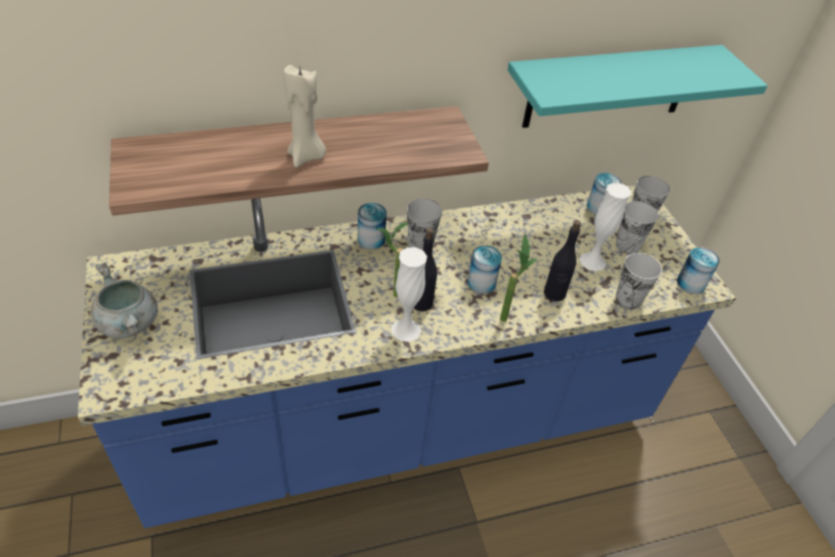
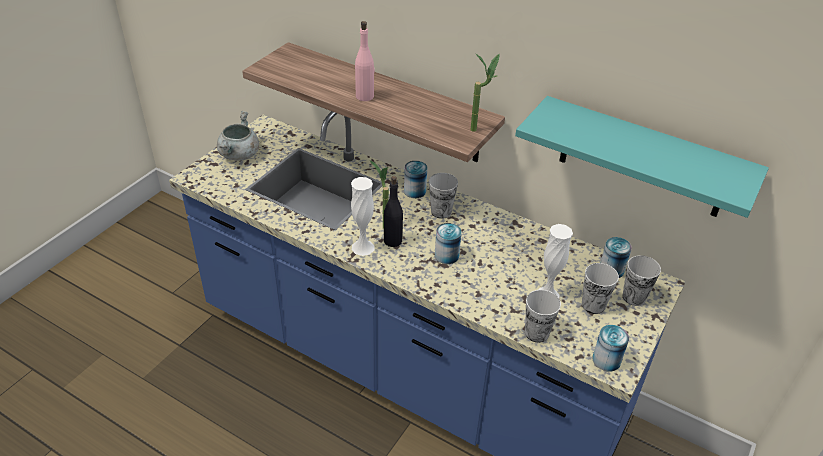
camera: 50 degrees right, 5 degrees down
beige candle [284,65,326,168] -> pink bottle [355,21,375,101]
potted plant [500,234,538,322] -> potted plant moved to [470,53,500,132]
black bottle [544,220,581,302] -> none

